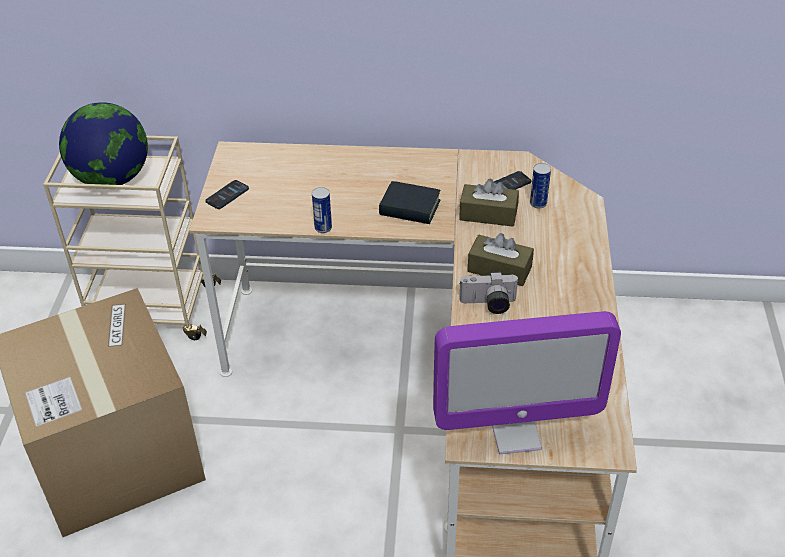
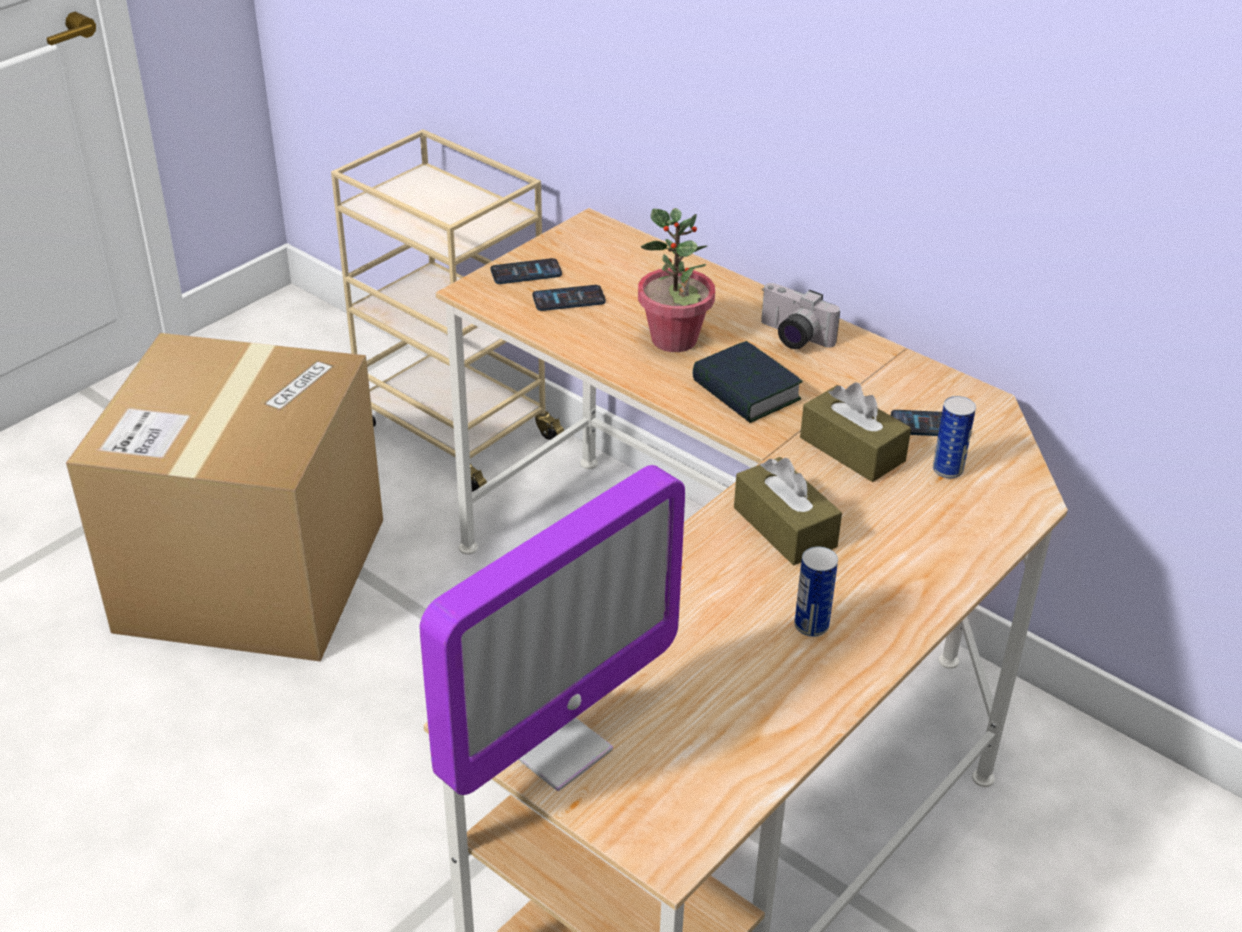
camera: 35 degrees right, 5 degrees down
globe [59,102,148,185] -> none
can [312,187,332,233] -> can moved to [794,546,838,637]
monitor [433,311,621,454] -> monitor turned 75 degrees counterclockwise [420,465,685,795]
camera [459,271,518,314] -> camera moved to [761,283,840,349]
none -> phone [532,285,606,311]
none -> potted plant [638,208,715,352]

